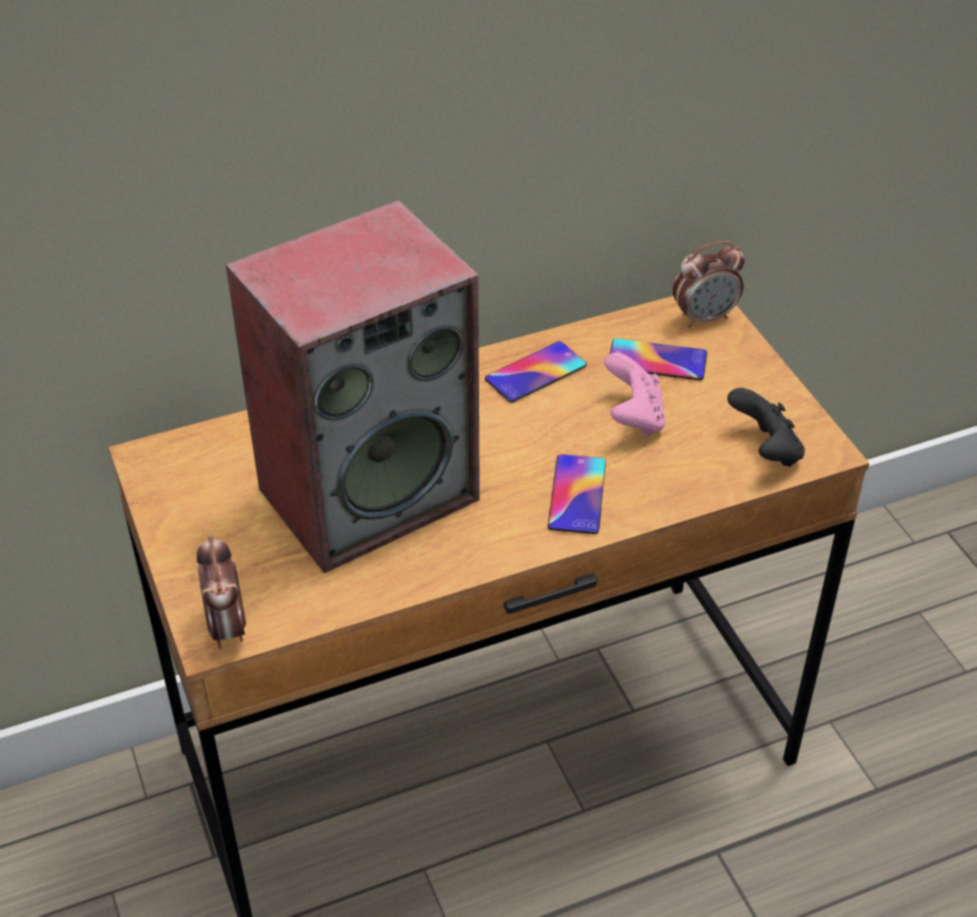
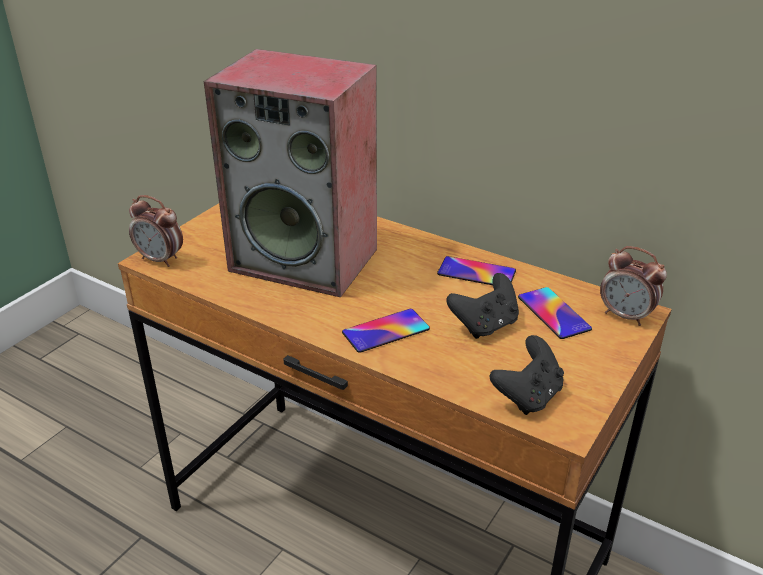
camera: 55 degrees right, 10 degrees down
alarm clock [196,535,246,649] -> alarm clock turned 105 degrees counterclockwise [129,195,183,267]
pink game controller [604,353,666,436] -> black game controller [446,273,519,339]

